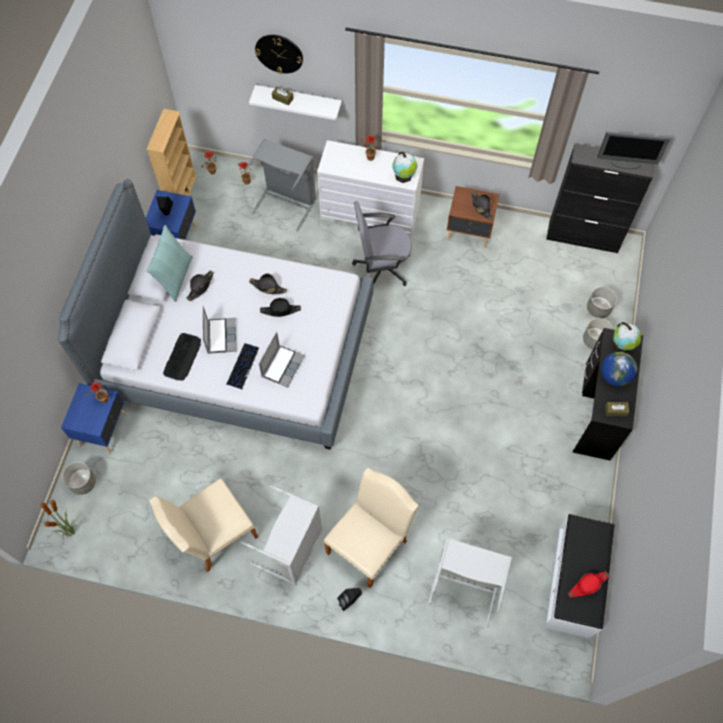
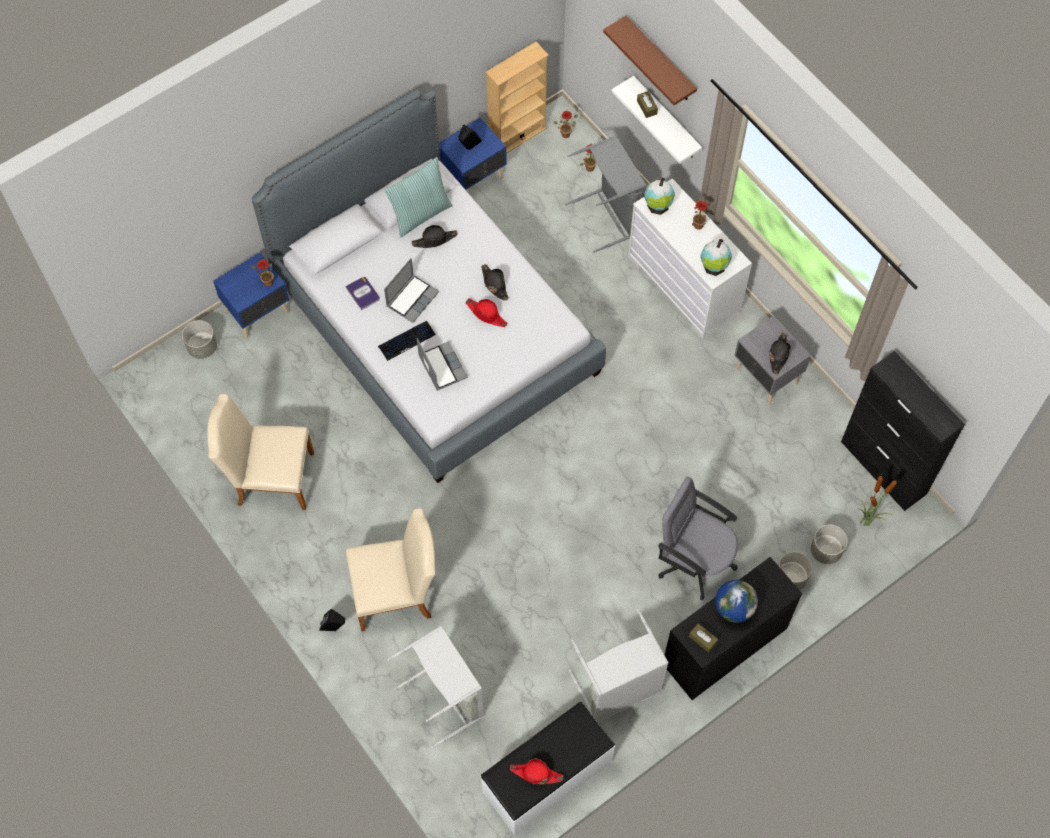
camera: 40 degrees right, 0 degrees up
potted plant [41,500,79,538] -> potted plant moved to [857,475,898,526]
keyboard [163,333,201,380] -> book [345,277,380,310]
grey laundry basket [241,485,322,585] -> grey laundry basket moved to [569,609,669,722]
wall clock [255,35,303,74] -> brown shelf [603,16,697,105]
laptop [259,332,305,388] -> laptop turned 90 degrees counterclockwise [417,338,468,391]
black hat [260,298,301,317] -> red hat [465,298,507,327]
grey office chair [352,201,412,286] -> grey office chair moved to [658,477,738,600]
brown nightstand [446,186,499,248] -> grey nightstand [734,315,811,405]
monitor [597,132,670,169] -> none
globe [612,322,641,352] -> globe moved to [644,178,675,215]

